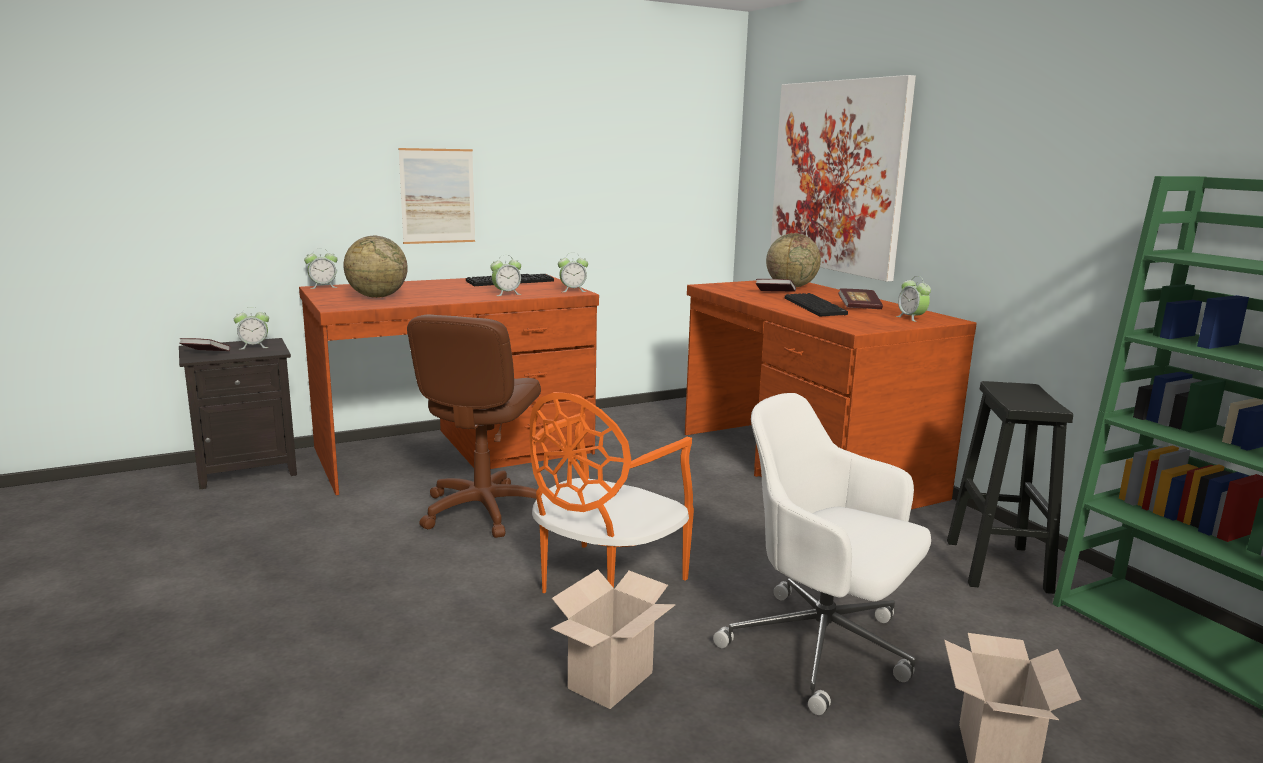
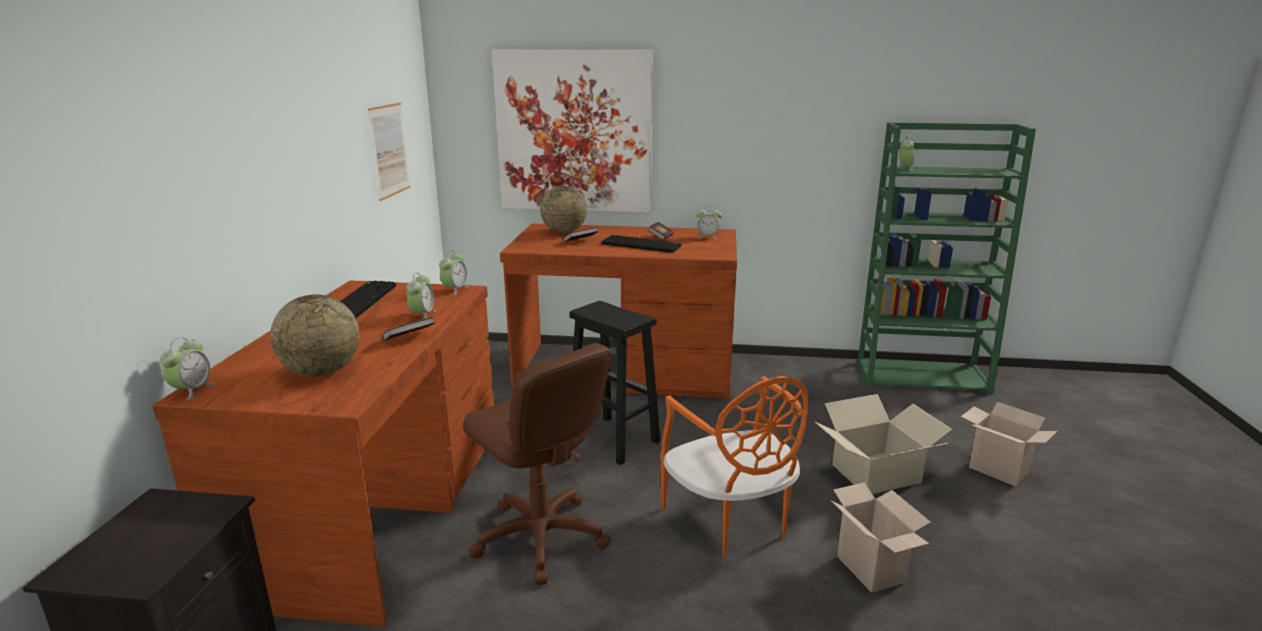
camera: 55 degrees left, 5 degrees up
book [180,338,230,351] -> book moved to [382,317,435,340]
alarm clock [234,307,269,349] -> alarm clock moved to [900,135,914,171]
picture [398,148,475,244] -> picture moved to [368,103,410,201]
white office chair [713,393,931,715] -> cardboard box [815,394,953,494]
black stool [947,381,1073,594] -> black stool moved to [569,301,660,465]

